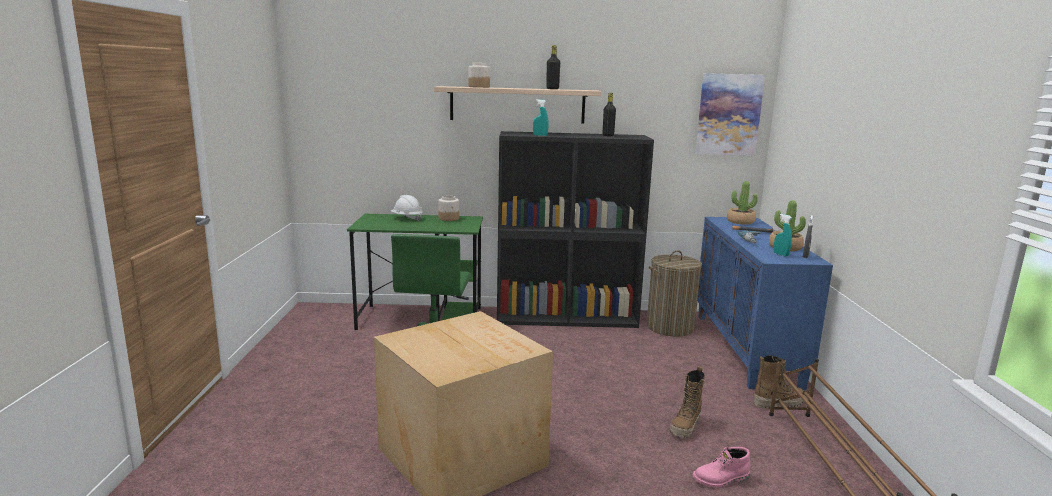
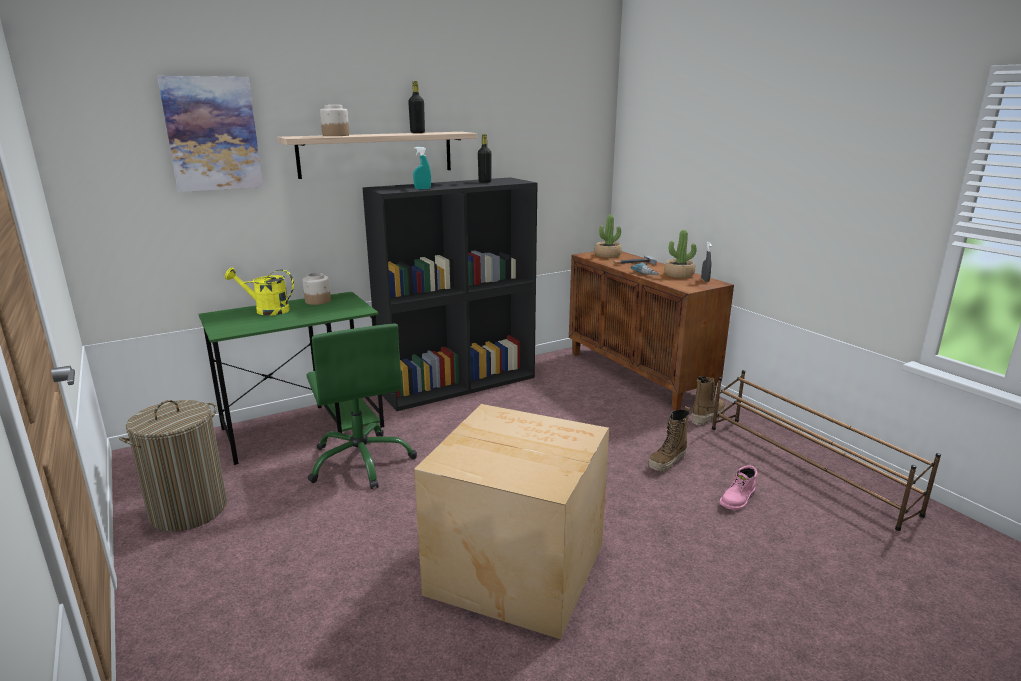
camera: 30 degrees left, 5 degrees up
white hard hat [391,195,423,221] -> yellow watering can [225,267,294,316]
laundry basket [647,250,702,337] -> laundry basket moved to [119,400,227,532]
boot [670,367,705,438] -> boot turned 45 degrees clockwise [648,406,690,472]
picture [695,73,765,156] -> picture moved to [157,76,263,192]
blue cabinet [697,217,833,390] -> brown cabinet [569,251,734,411]
turquoise spray bottle [774,214,792,257] -> none

